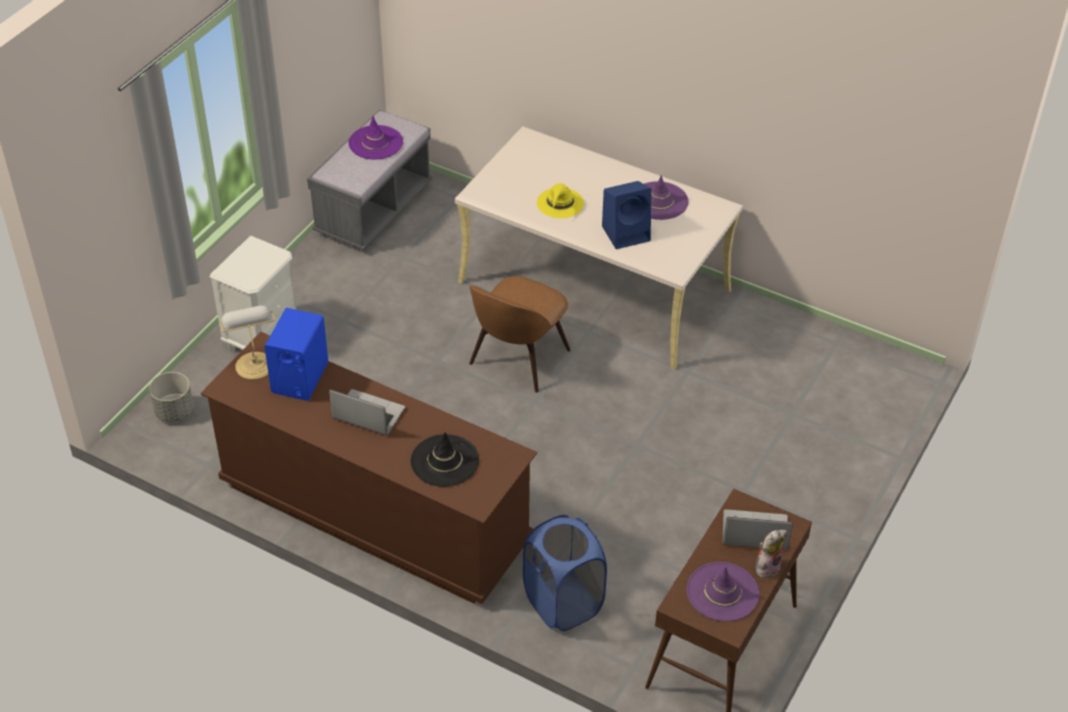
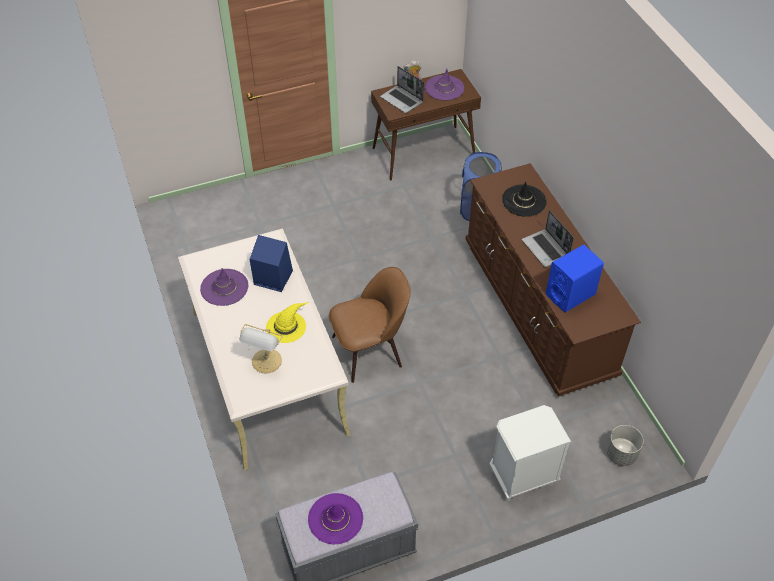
camera: 140 degrees left, 5 degrees up
table lamp [220,305,275,380] -> table lamp moved to [239,324,283,373]

